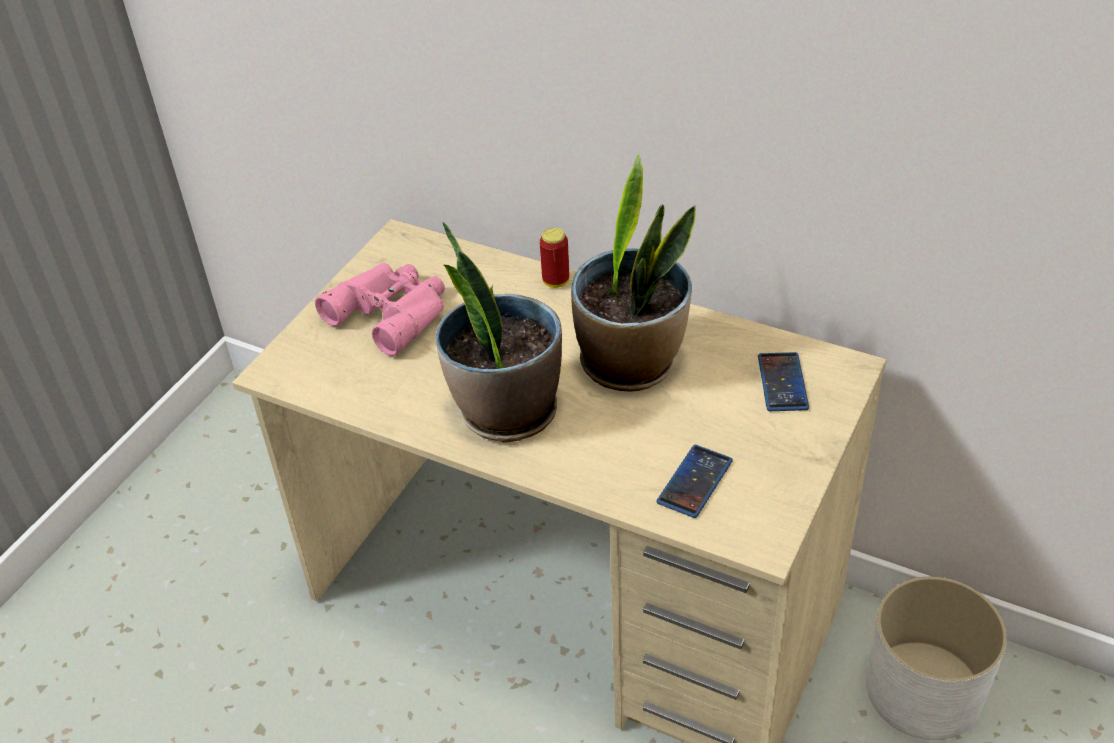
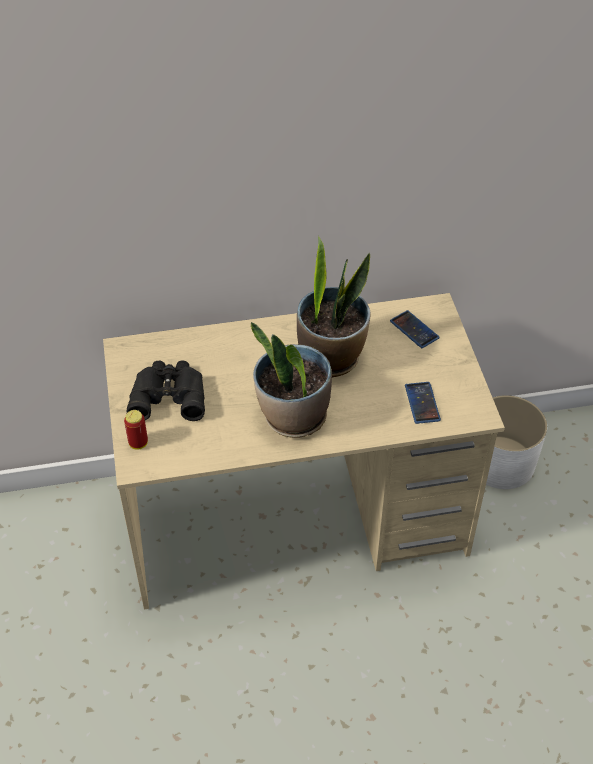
camera: 40 degrees left, 5 degrees up
pink binoculars [315,263,445,356] -> black binoculars [127,360,205,421]
can [540,228,569,288] -> can moved to [124,410,148,450]

